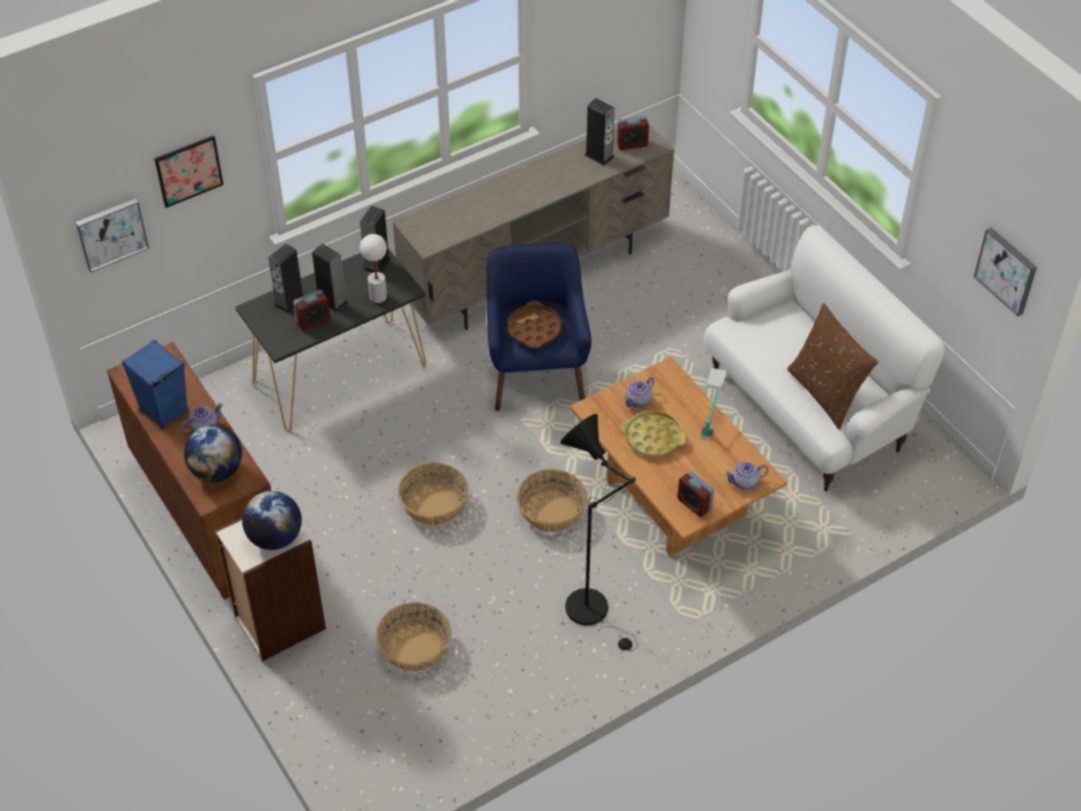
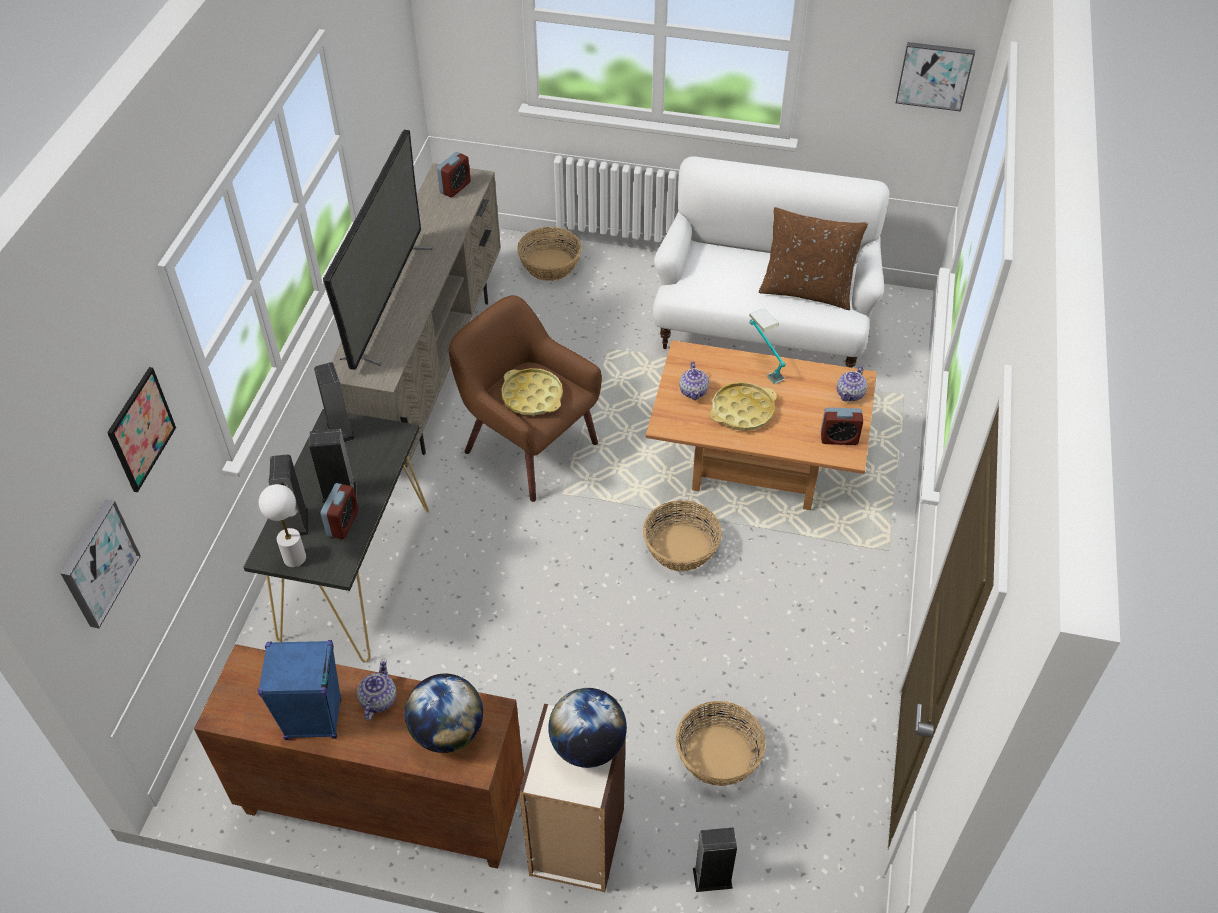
camera: 45 degrees left, 0 degrees up
white table lamp [360,234,387,303] -> white table lamp moved to [259,484,306,567]
basket [398,462,468,526] -> basket moved to [517,227,582,281]
blue armchair [486,243,591,411] -> brown armchair [449,295,602,502]
brown tray [508,301,561,348] -> yellow tray [501,368,563,416]
black floor lamp [560,414,638,651] -> none
speaker [585,98,615,165] -> speaker moved to [693,827,737,892]
none -> television [323,130,433,370]

